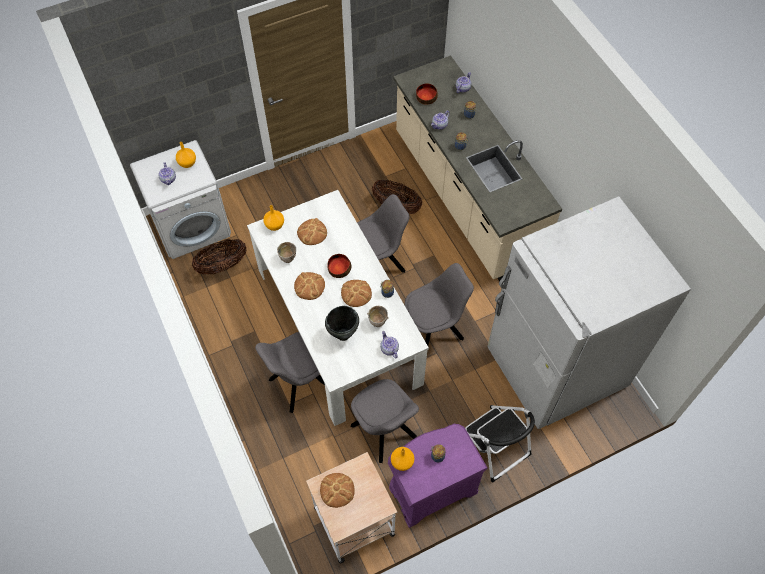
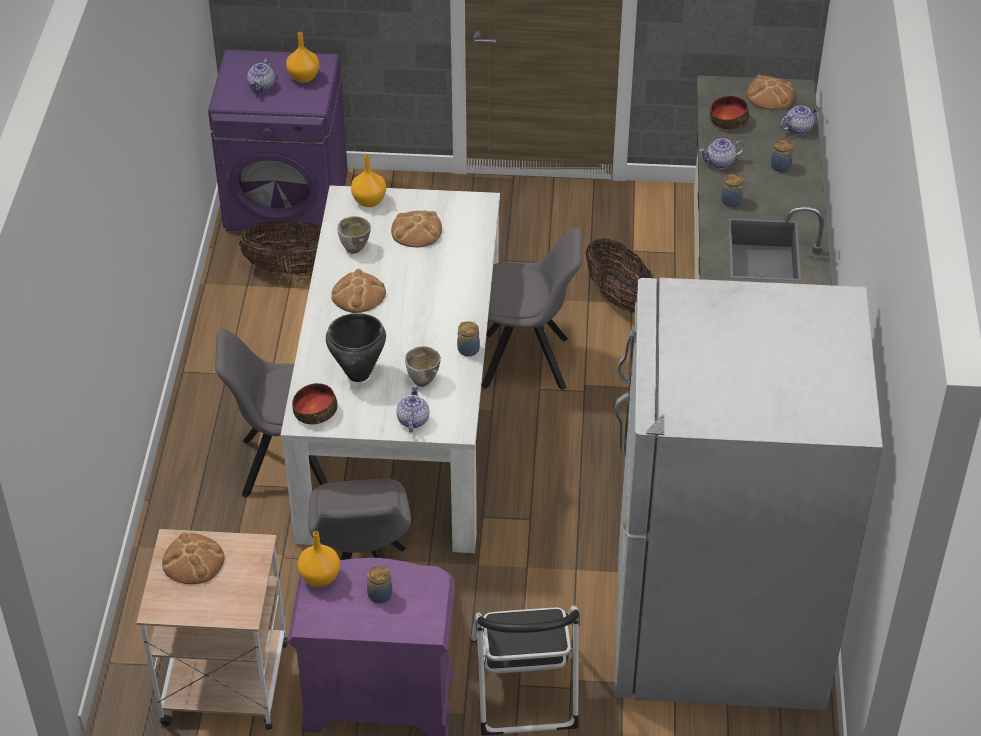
camera: 30 degrees right, 15 degrees down
white washing machine [130,140,231,259] -> purple washing machine [208,50,348,234]
bowl [327,254,351,278] -> bowl moved to [292,383,338,424]
bread [341,280,372,307] -> bread moved to [747,75,795,110]
grey chair [405,263,474,345] -> none

